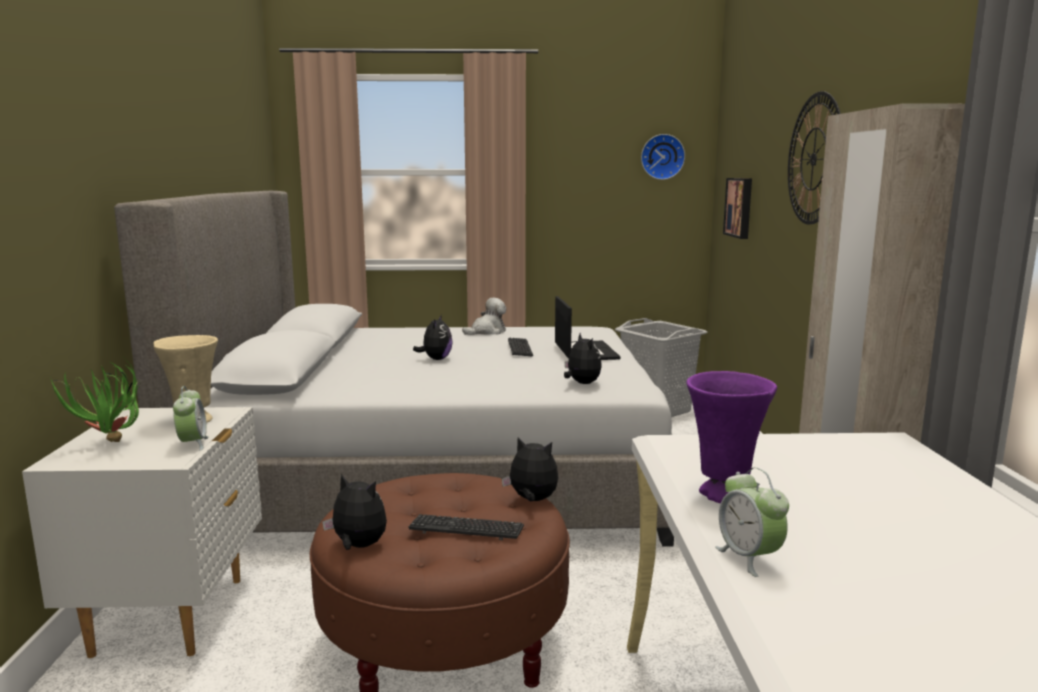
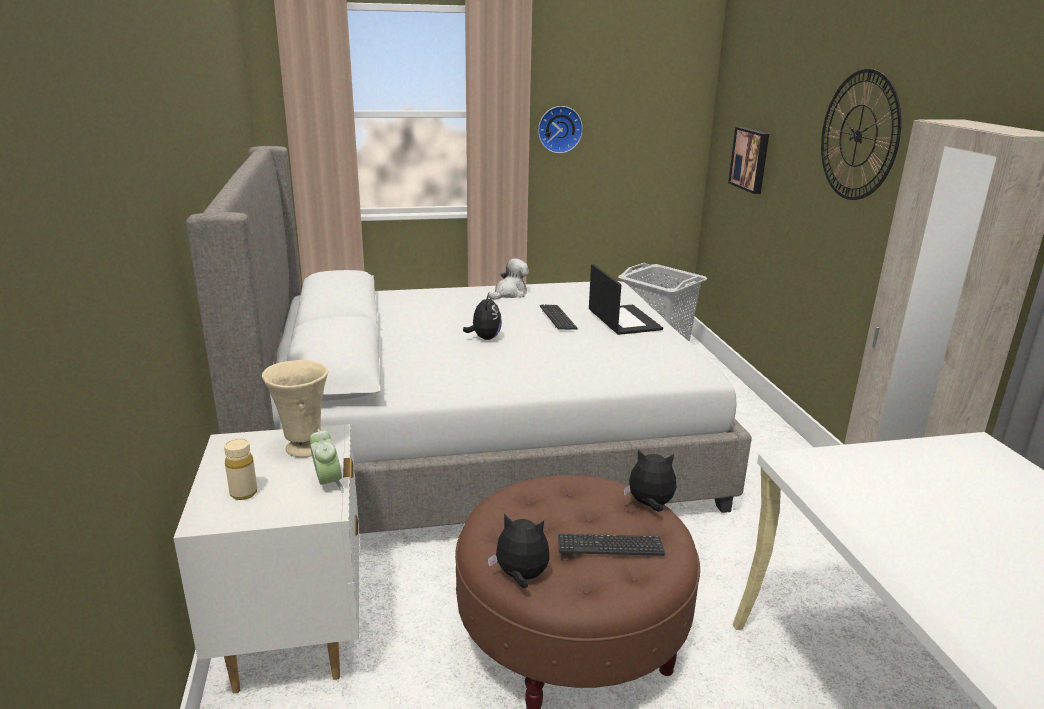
camera: 10 degrees left, 10 degrees up
potted plant [50,357,141,442] -> beige bottle [224,439,257,500]
plush toy [564,333,602,384] -> none
wall clock [641,134,685,180] -> wall clock moved to [538,106,583,154]
purple vase [686,371,777,503] -> none
alarm clock [715,467,789,577] -> none

